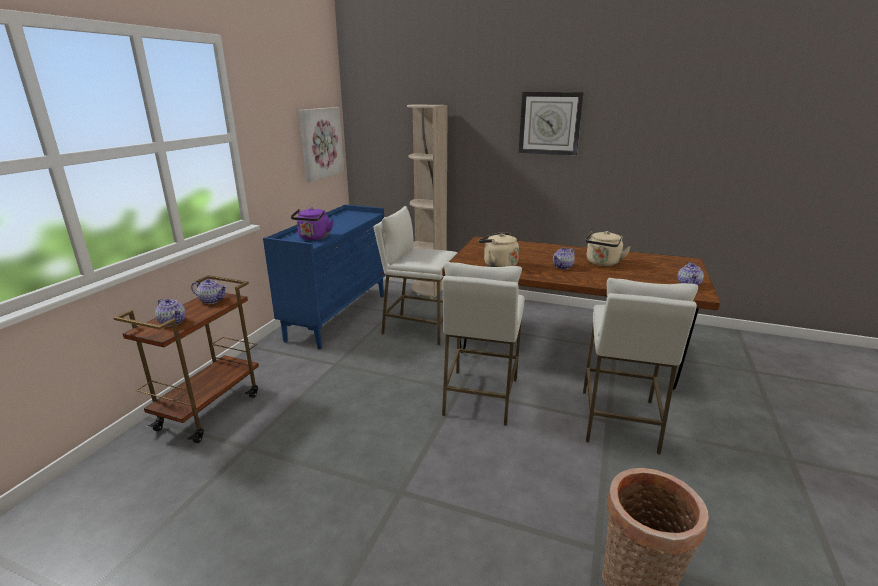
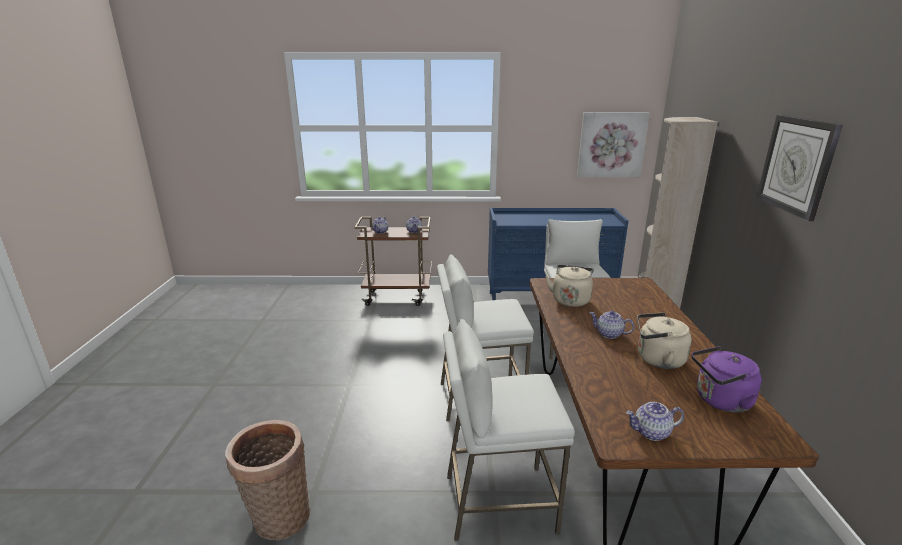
camera: 70 degrees right, 0 degrees up
purple kettle [291,207,334,240] -> purple kettle moved to [692,346,762,413]

